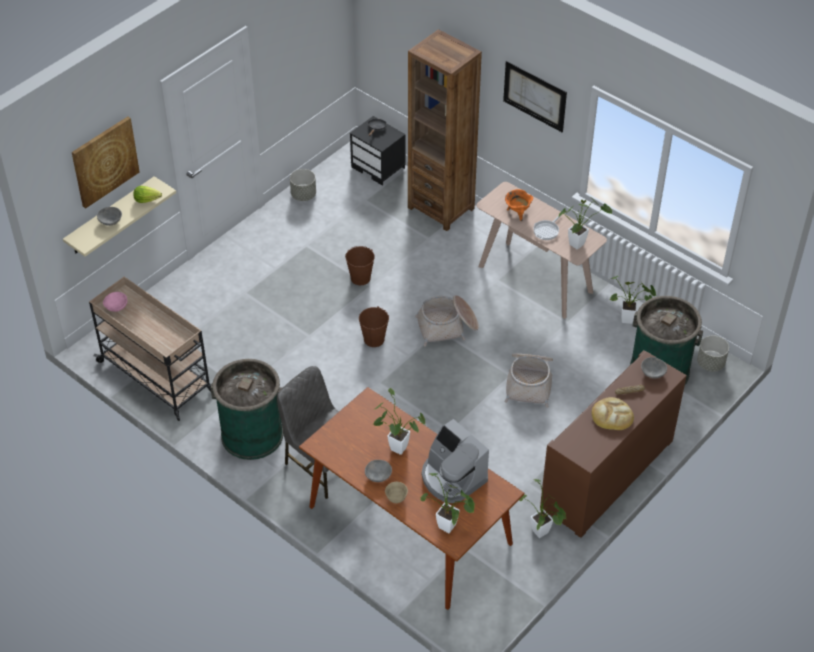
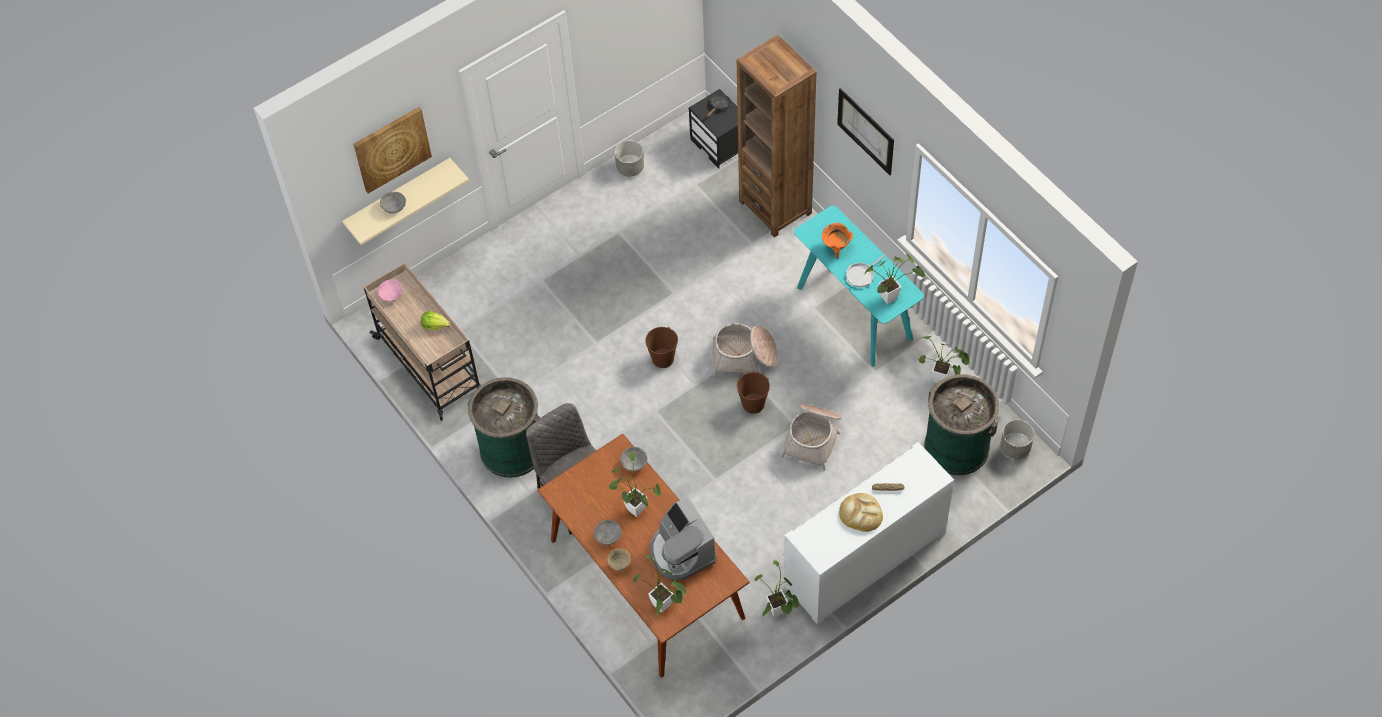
camera: 15 degrees right, 10 degrees up
lettuce [133,186,162,203] -> lettuce moved to [421,311,450,330]
brown bucket [345,246,375,285] -> brown bucket moved to [737,371,770,414]
beige console table [476,182,607,319] -> turquoise console table [794,206,924,367]
brown cabinet [540,350,687,538] -> white cabinet [783,442,954,624]
grey bowl [641,357,667,379] -> grey bowl moved to [621,447,647,471]

